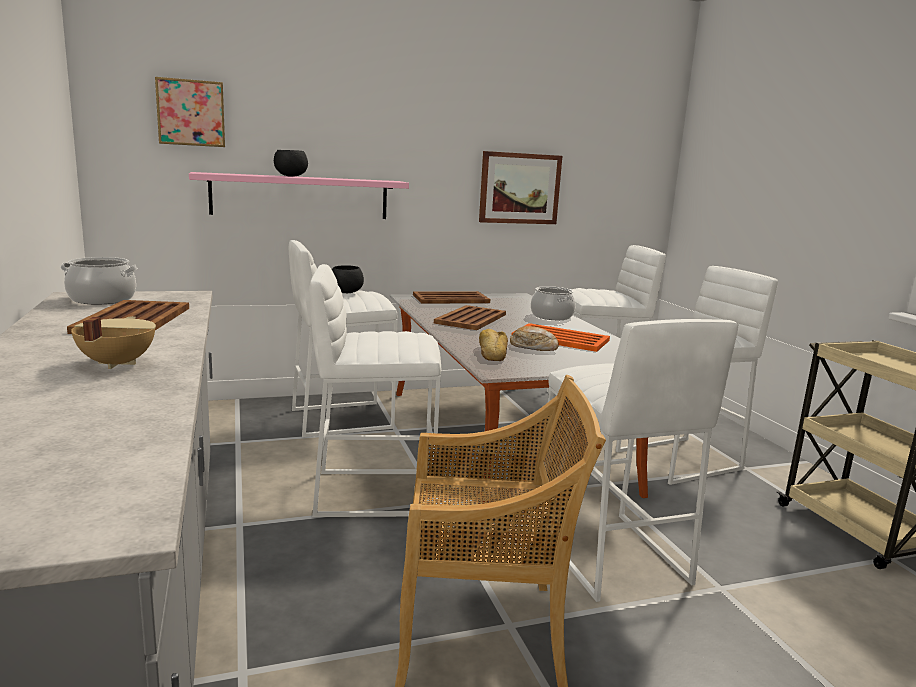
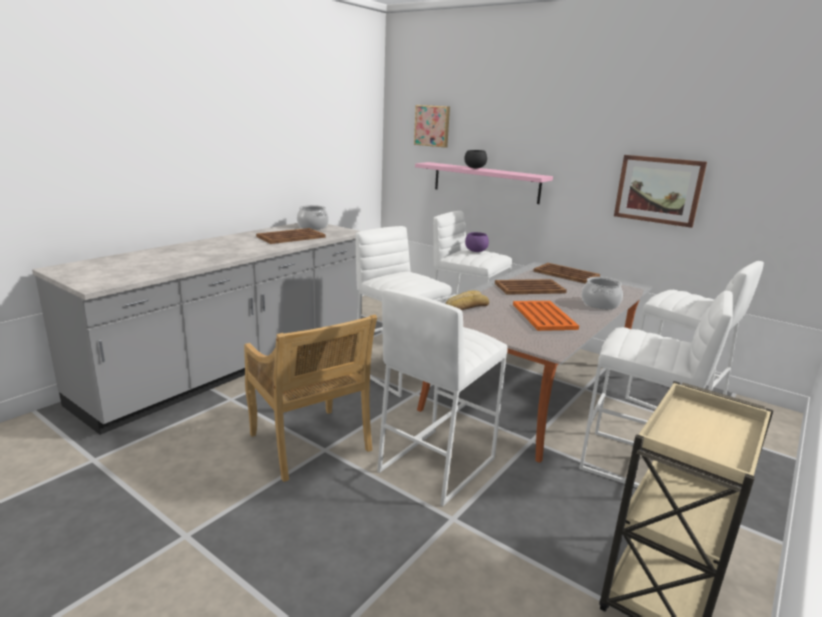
camera: 55 degrees right, 5 degrees up
beige cooking pot [71,316,156,369] -> none
black bowl [332,265,364,293] -> purple bowl [465,232,489,252]
bread [510,326,559,351] -> none

